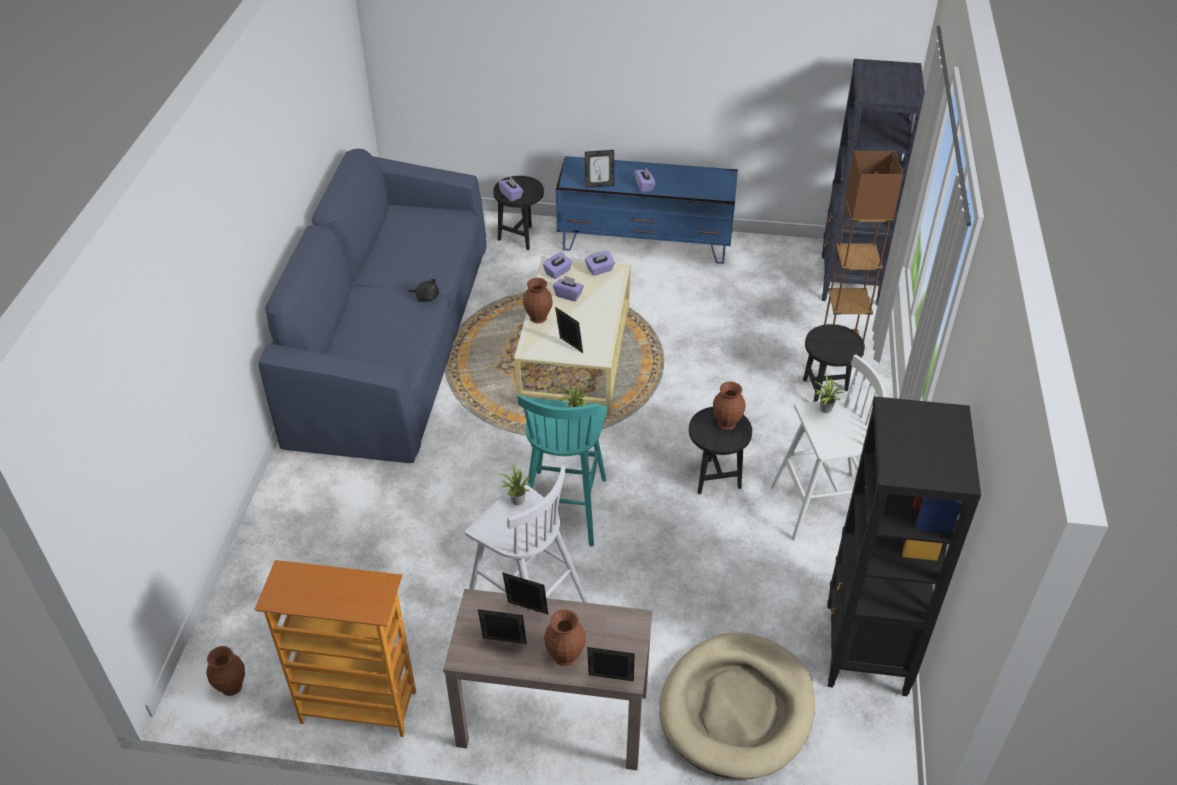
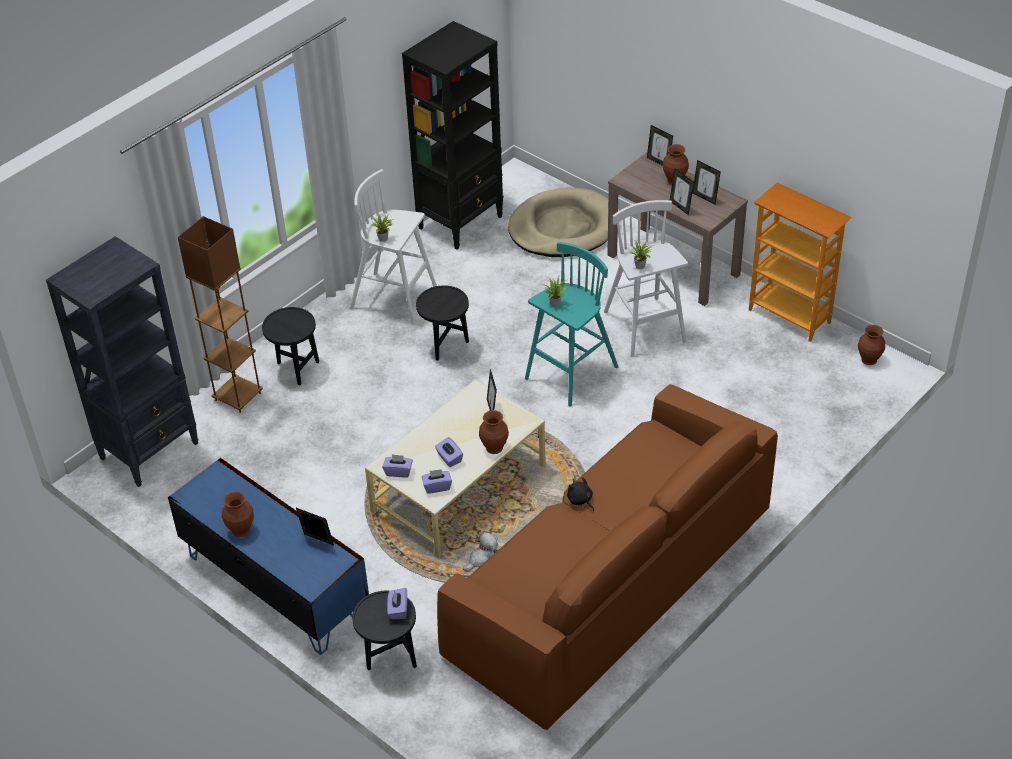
camera: 145 degrees left, 0 degrees up
blue sofa [259,149,487,463] -> brown sofa [437,384,778,730]
purple tissue box [634,168,655,192] -> none
brown vase [713,381,746,430] -> brown vase moved to [222,491,254,537]
none -> plush toy [463,531,498,572]

